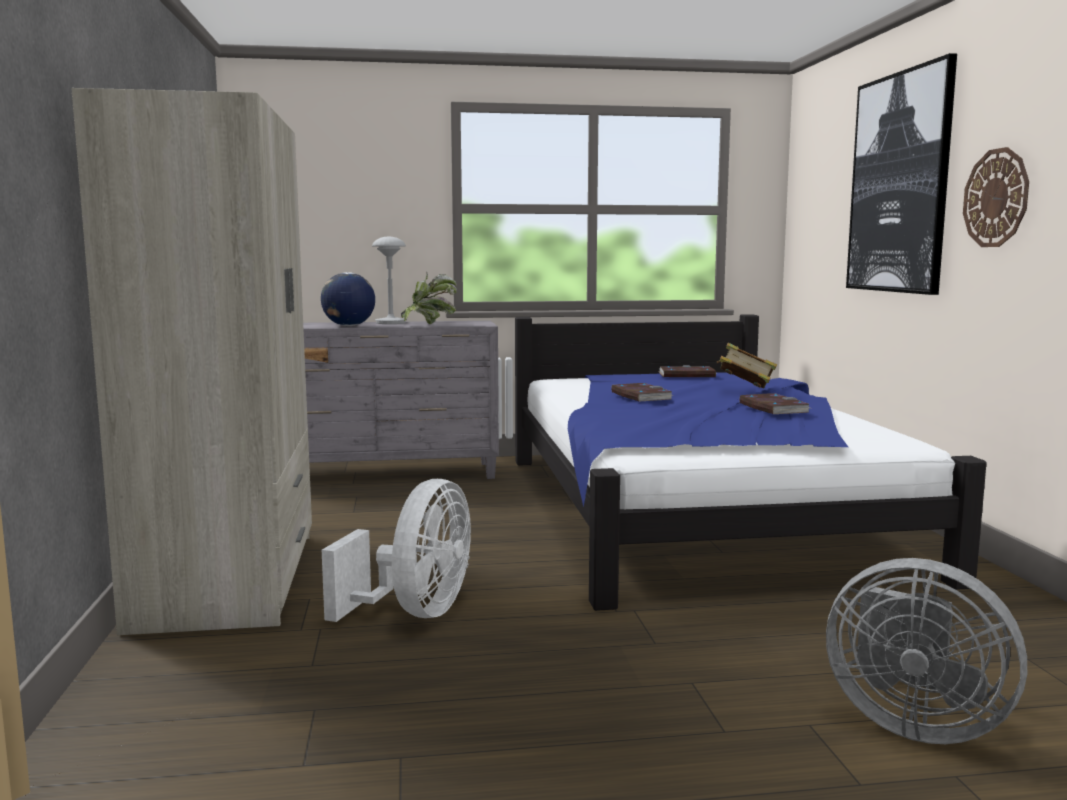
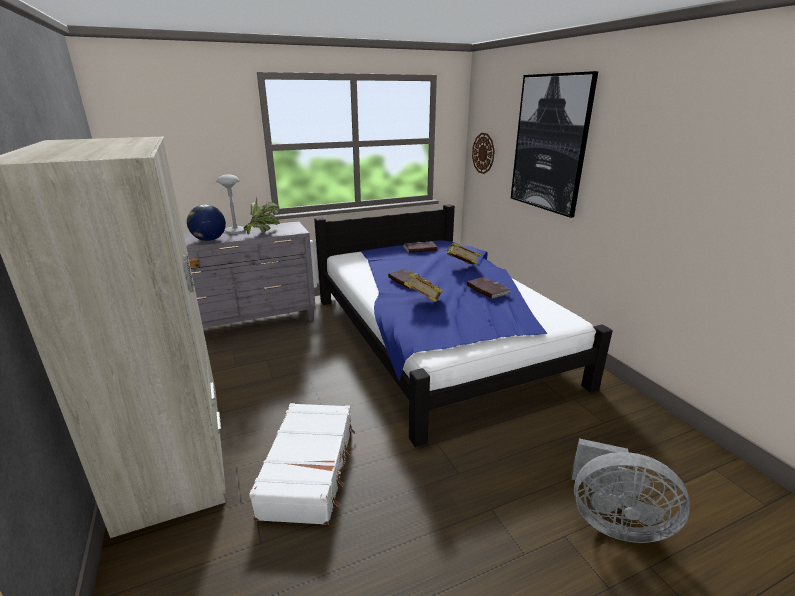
camera: 15 degrees left, 15 degrees up
white fan [322,479,471,622] -> white suitcase [249,403,355,525]
wall clock [963,147,1029,247] -> wall clock moved to [472,133,495,174]
none -> book [404,273,443,302]

